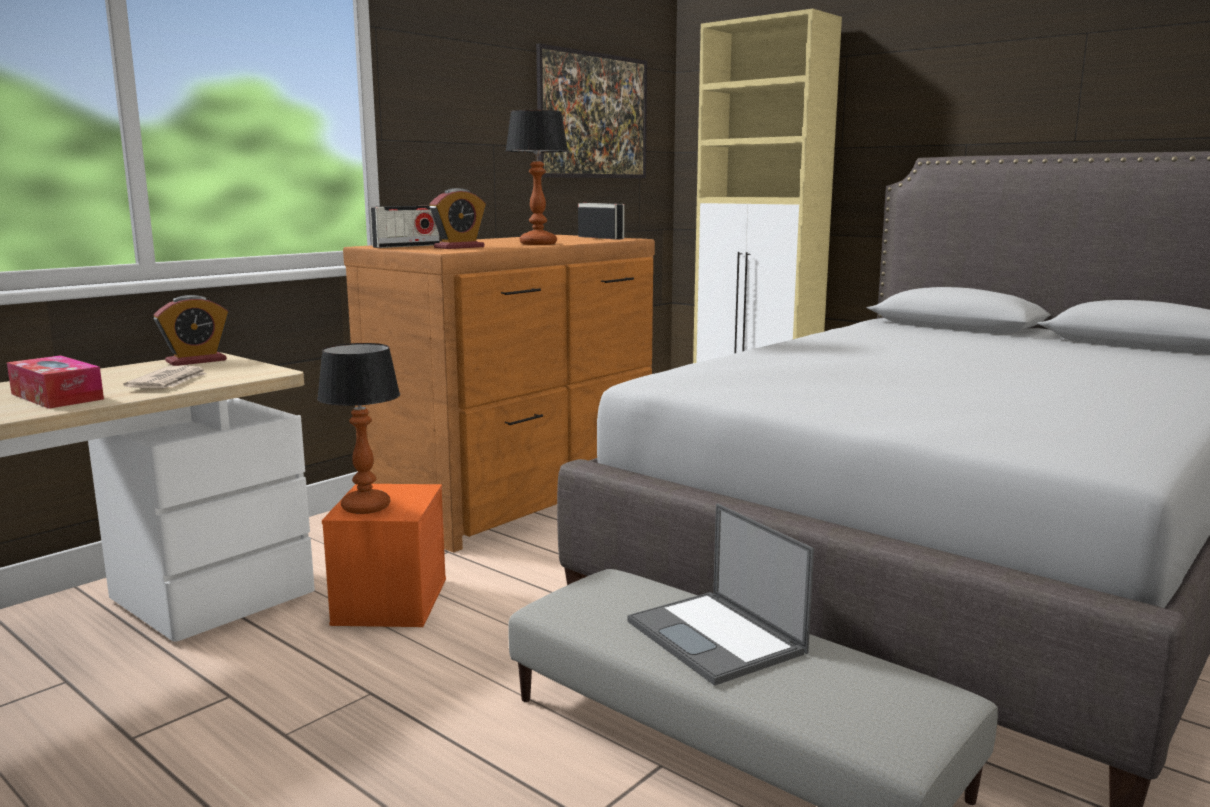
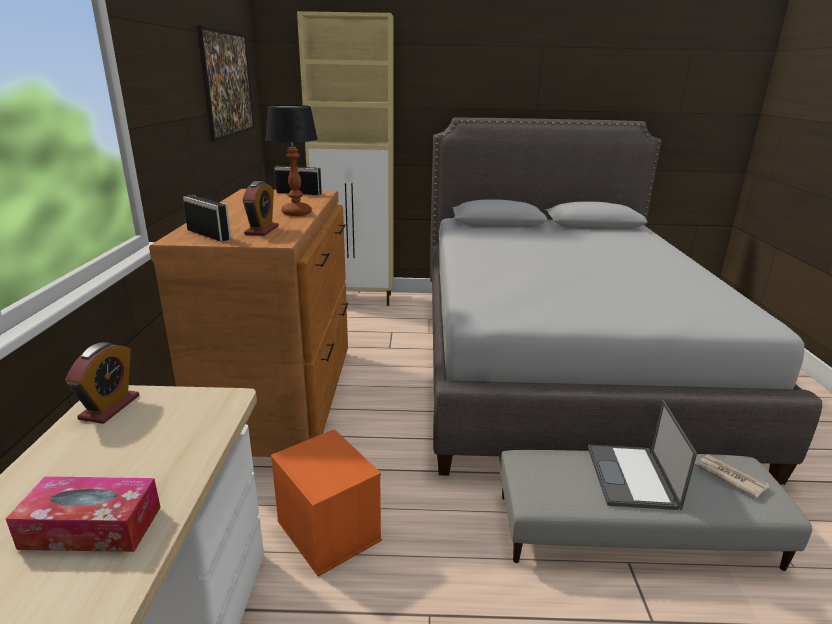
camera: 40 degrees left, 10 degrees up
newspaper [123,366,206,388] -> newspaper moved to [695,454,770,498]
table lamp [317,343,400,514] -> none
radio [370,206,440,248] -> radio turned 60 degrees counterclockwise [183,195,231,242]
laptop [627,503,814,686] -> laptop turned 75 degrees clockwise [588,400,697,510]

